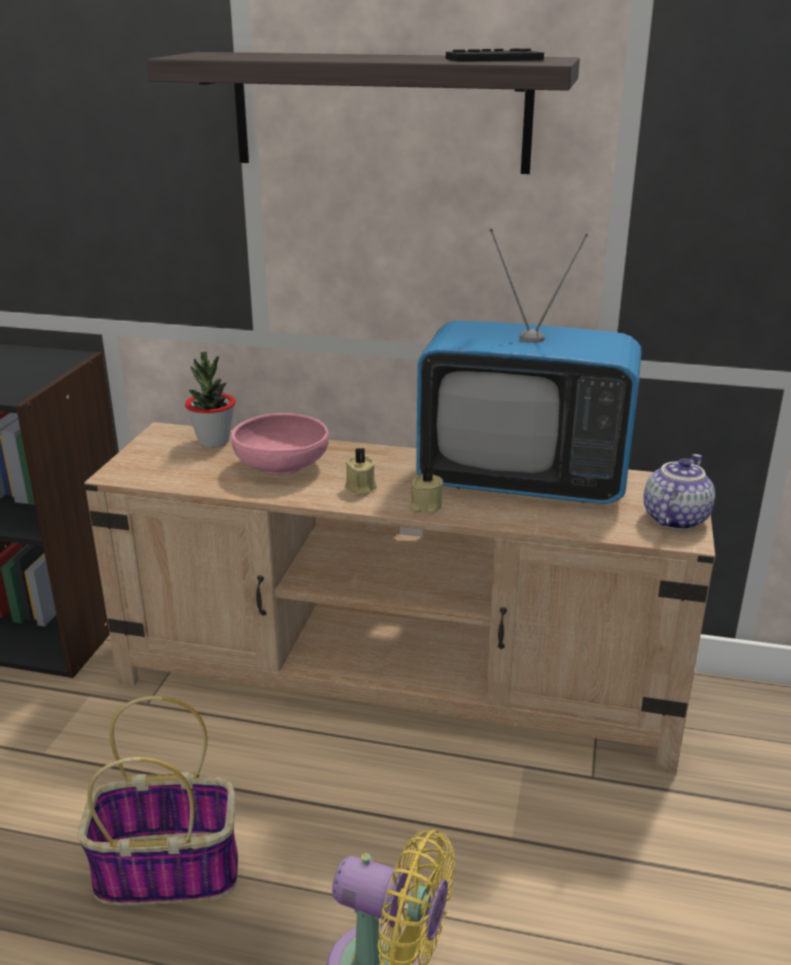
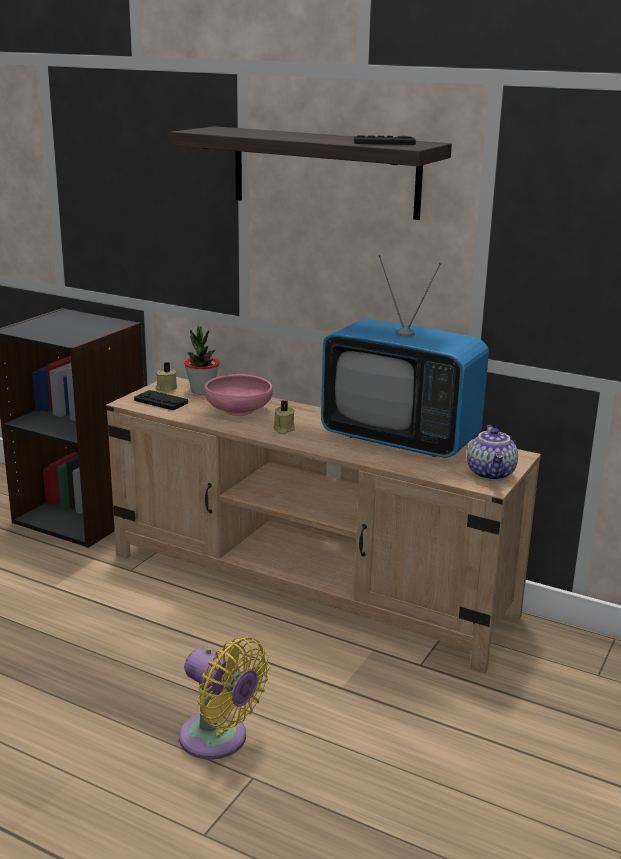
camera: 15 degrees right, 5 degrees down
basket [77,696,238,906] -> none
beige candle [409,465,443,513] -> beige candle moved to [156,362,177,392]
teapot [644,454,715,530] -> teapot turned 135 degrees clockwise [467,425,518,481]
none -> black game controller [134,390,188,410]

